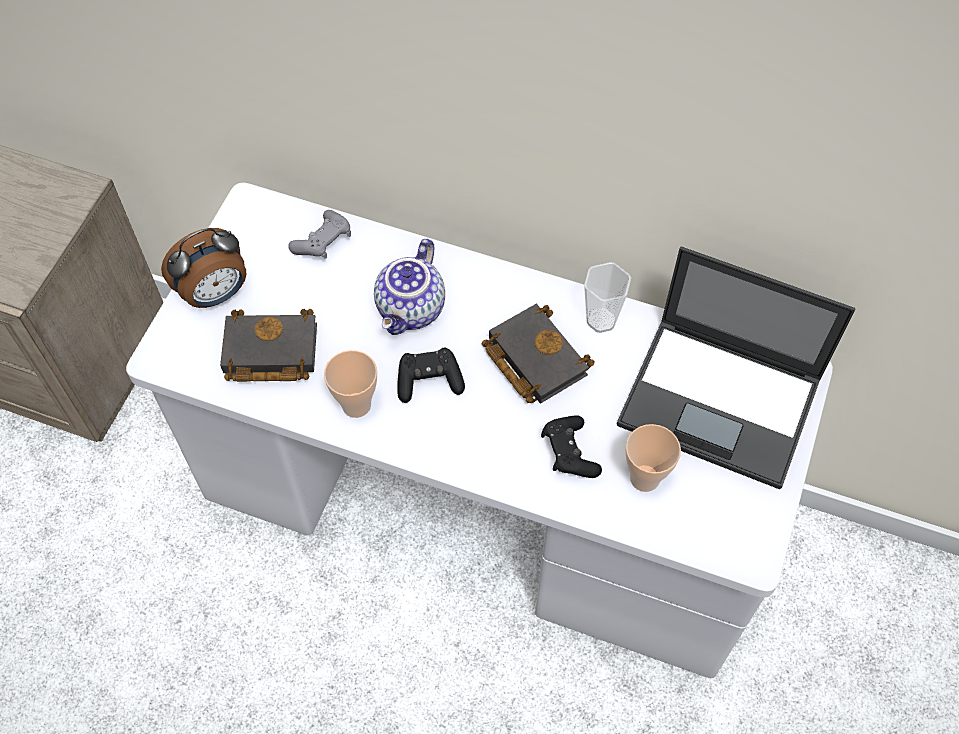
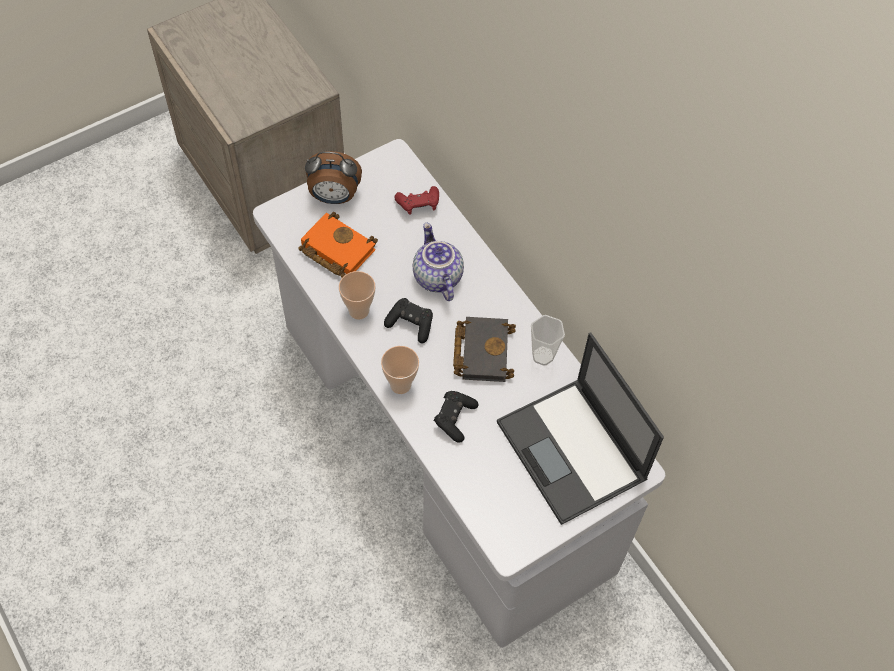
camera: 35 degrees right, 0 degrees up
black book [220,309,317,382] -> orange book [298,212,378,278]
grey game controller [288,210,351,259] -> red game controller [395,186,439,215]
teapot [374,239,445,335] -> teapot turned 105 degrees clockwise [413,223,464,301]
cup [625,424,681,492] -> cup moved to [381,346,419,394]

